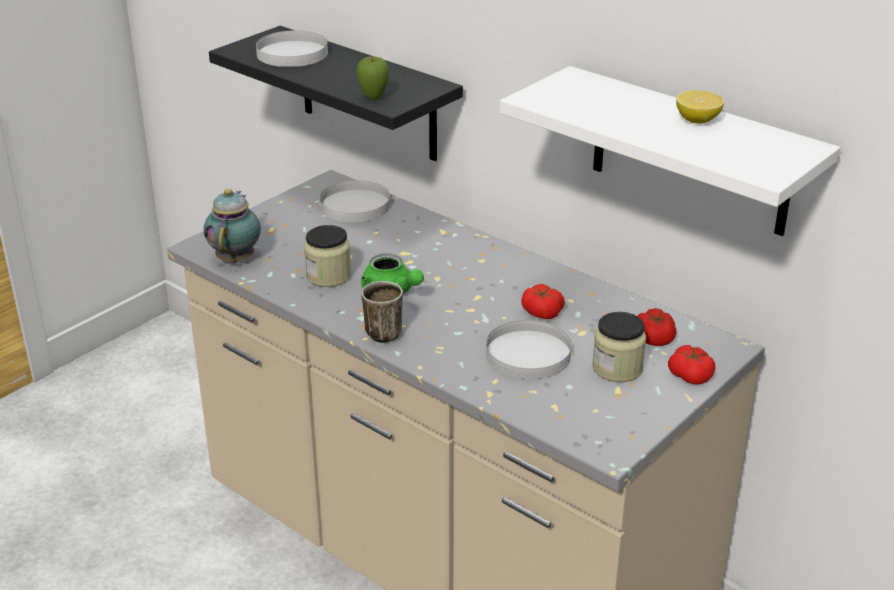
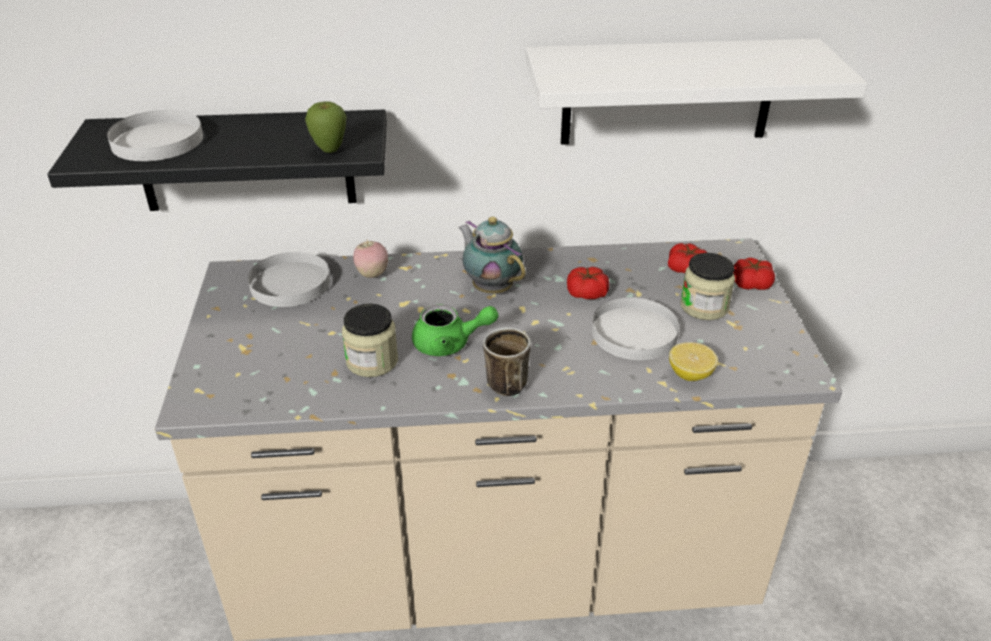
camera: 45 degrees left, 5 degrees up
teapot [204,189,261,263] -> teapot moved to [458,217,525,293]
lemon [676,90,724,124] -> lemon moved to [669,342,718,381]
none -> apple [353,240,388,278]

